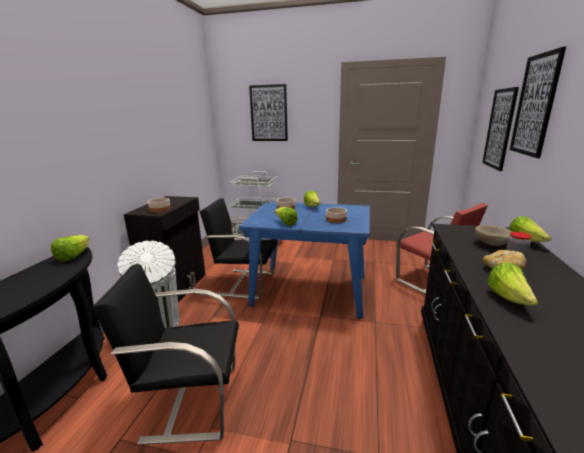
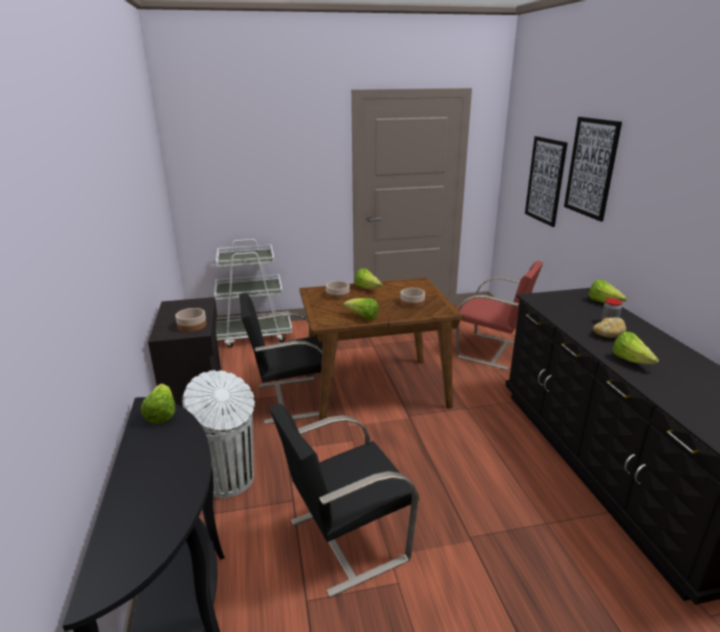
camera: 25 degrees left, 5 degrees up
blue dining table [239,201,370,319] -> brown dining table [299,277,463,421]
picture [249,84,288,141] -> none
beige bowl [475,225,512,246] -> none

